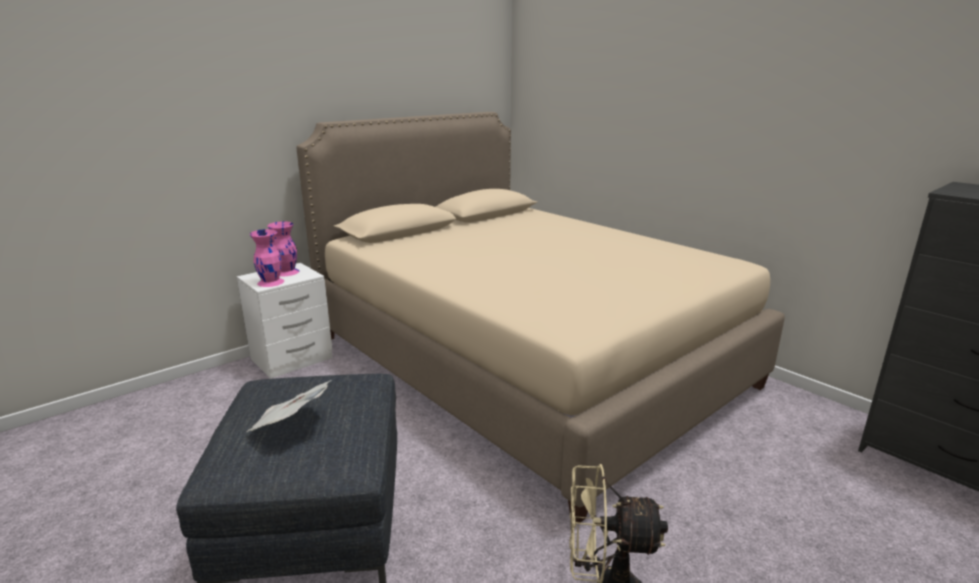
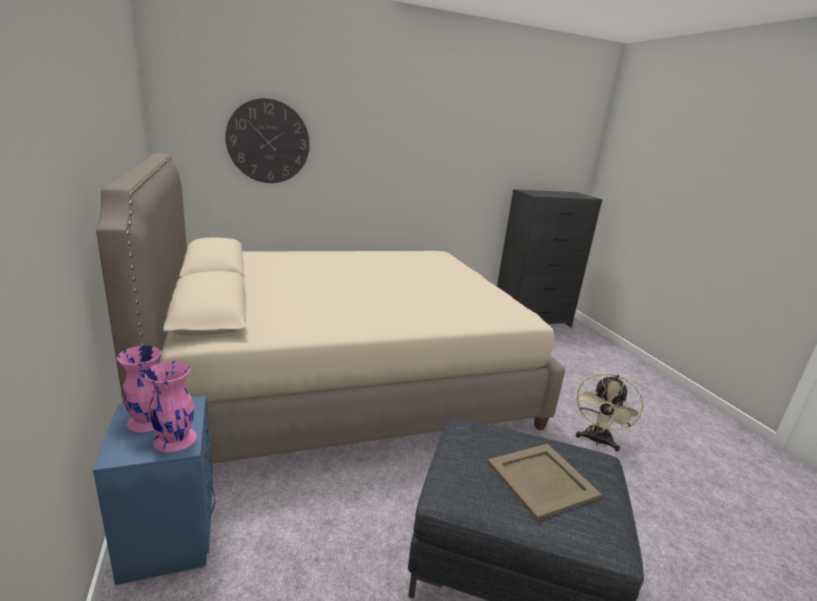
camera: 70 degrees left, 0 degrees up
white nightstand [237,263,332,379] -> blue nightstand [93,396,215,585]
newspaper [246,380,331,432] -> beige tray [487,444,602,520]
none -> wall clock [225,98,310,183]

